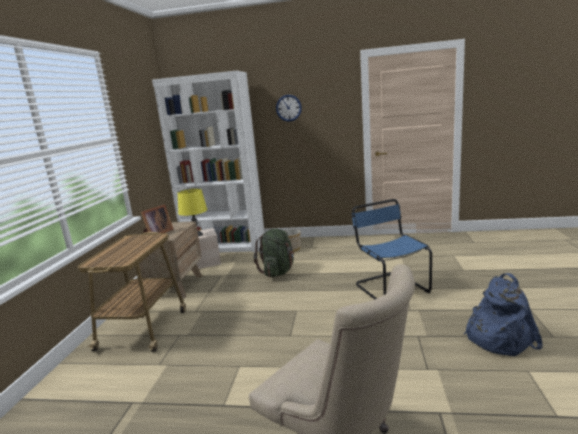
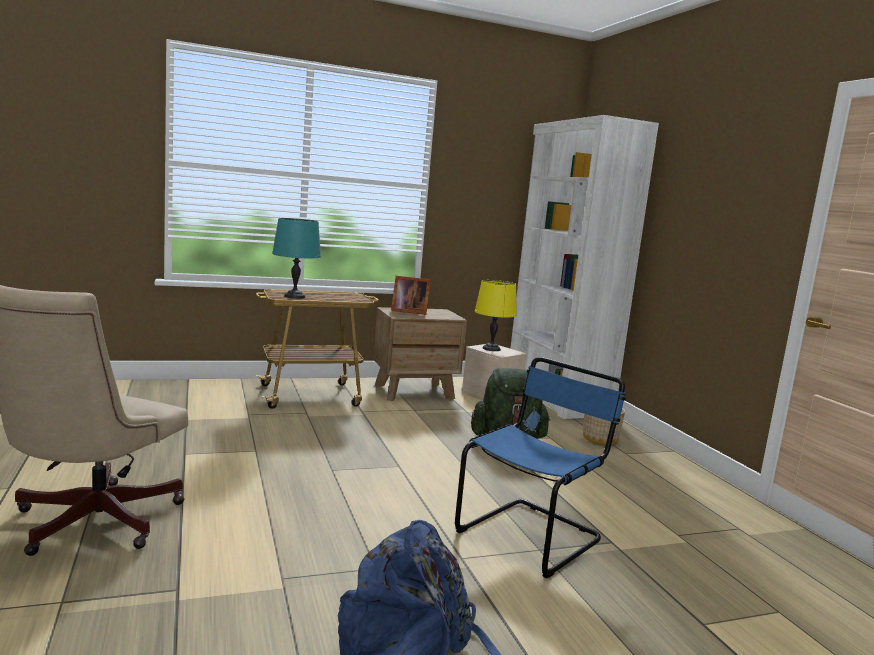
camera: 60 degrees right, 5 degrees down
wall clock [276,95,302,122] -> none
none -> turquoise table lamp [272,218,321,299]

